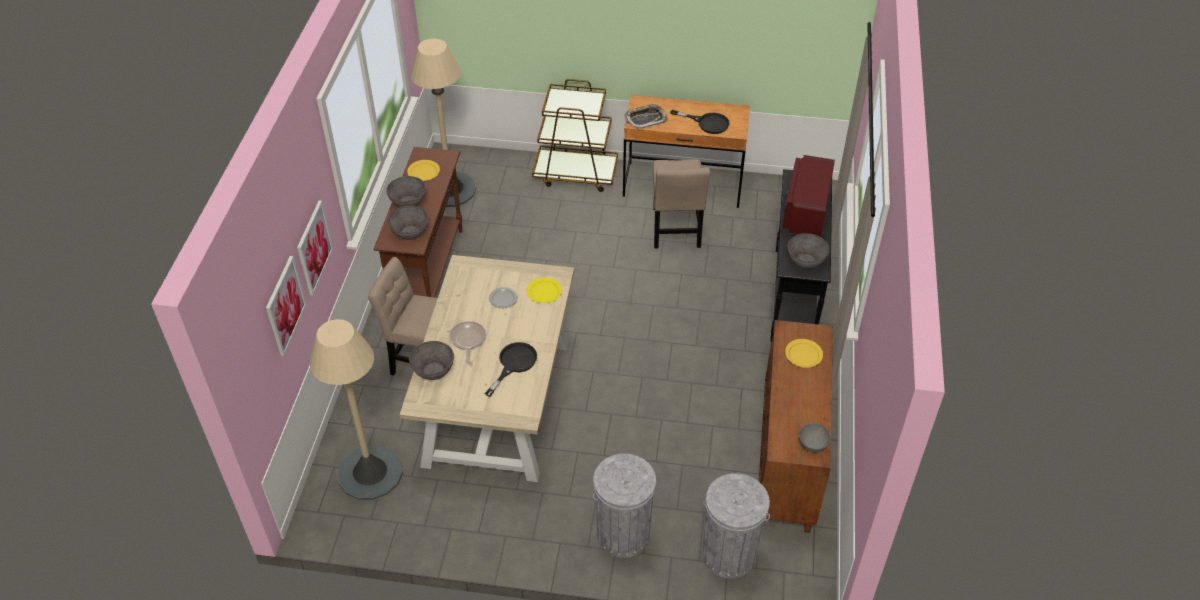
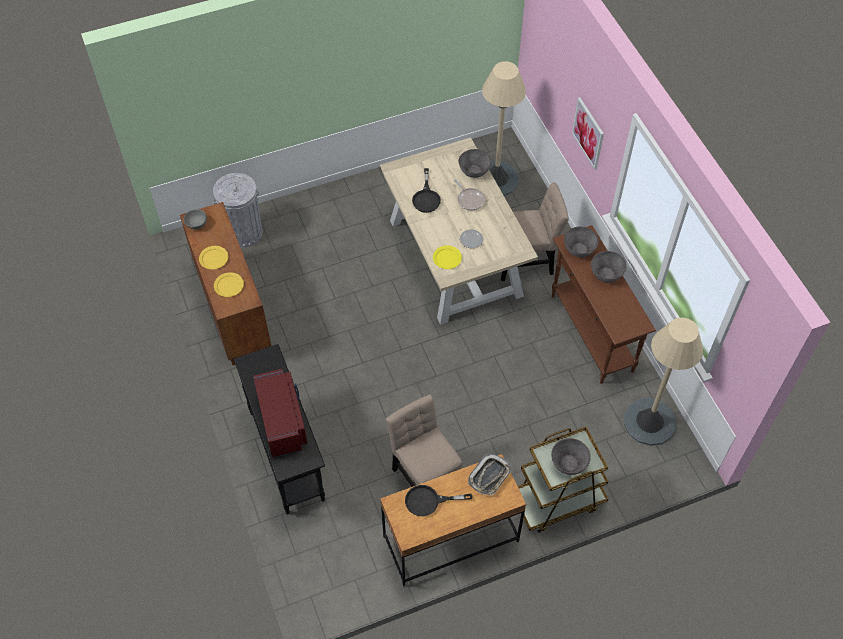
camera: 150 degrees right, 10 degrees up
picture [266,256,306,356] -> none
yellow plate [407,160,440,181] -> yellow plate moved to [199,246,228,270]
grey trash can [593,454,656,558] -> none
grey bowl [788,233,829,269] -> grey bowl moved to [551,438,591,475]

